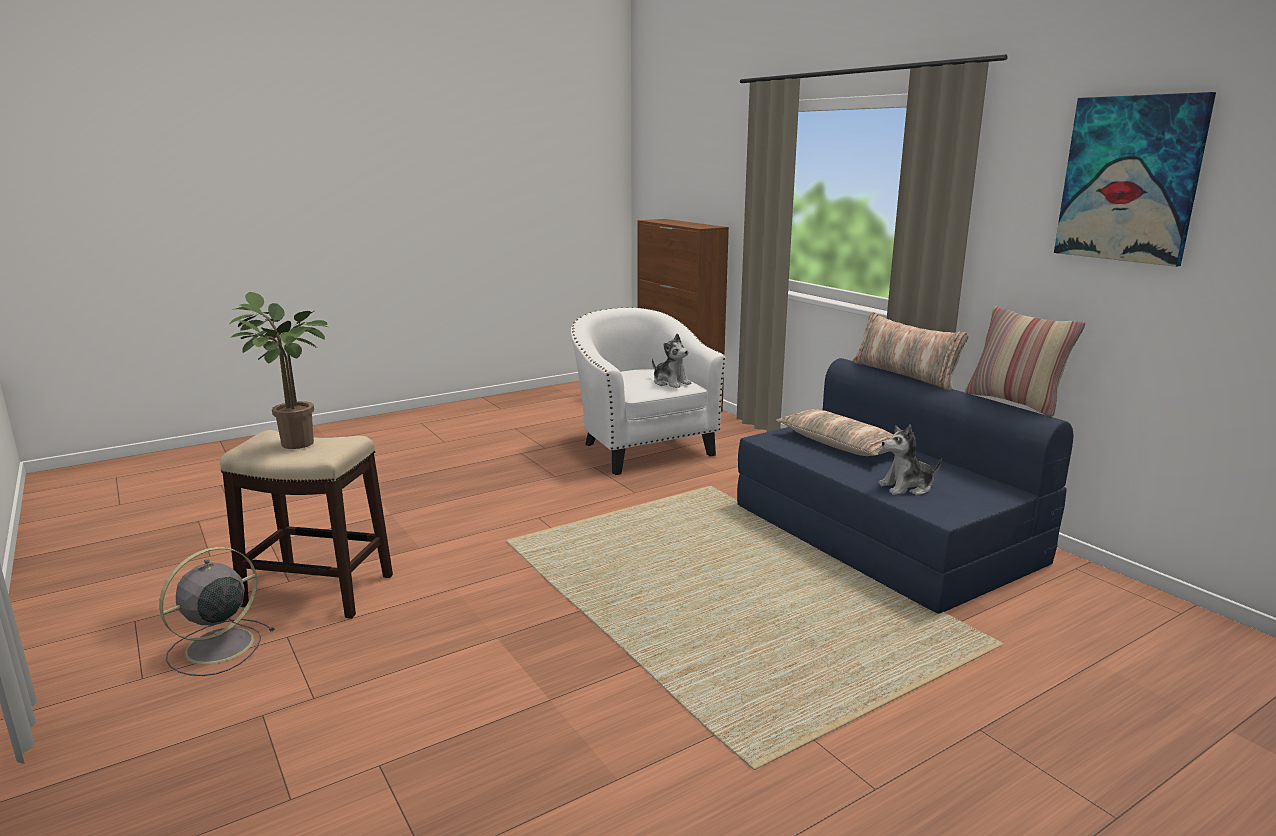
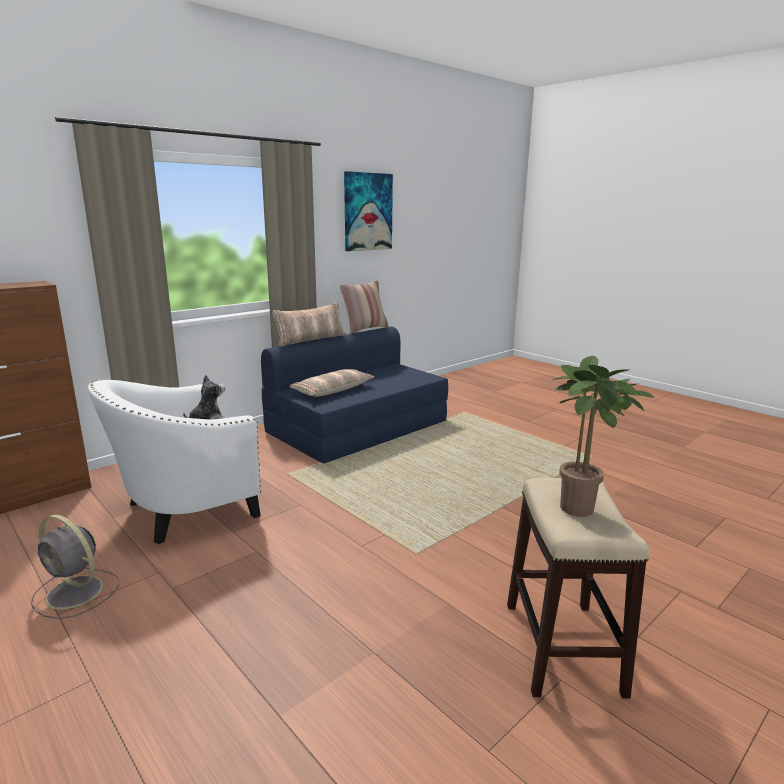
camera: 100 degrees left, 0 degrees up
grey fan [159,547,275,676] -> grey fan moved to [31,514,119,619]
plush toy [878,424,942,496] -> none

